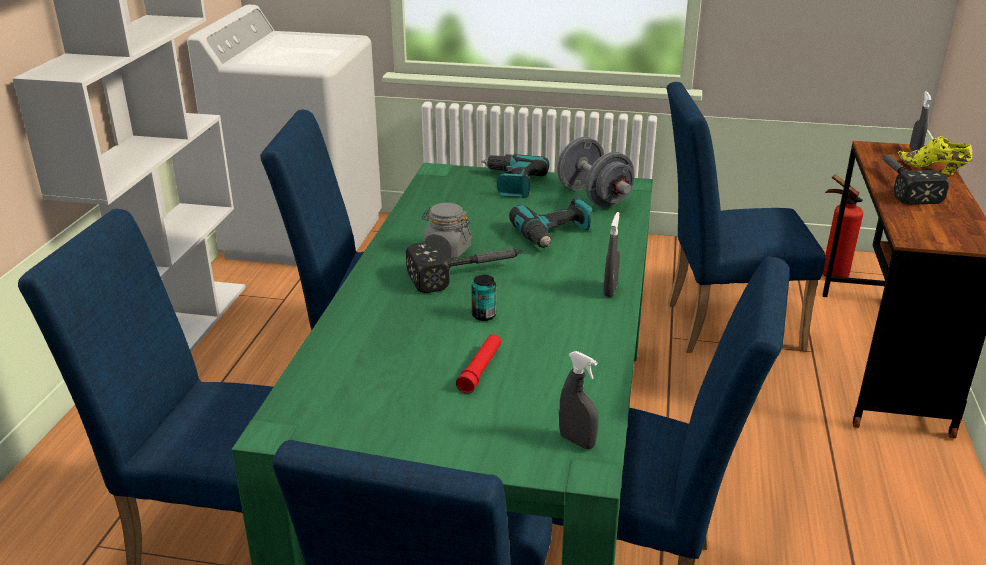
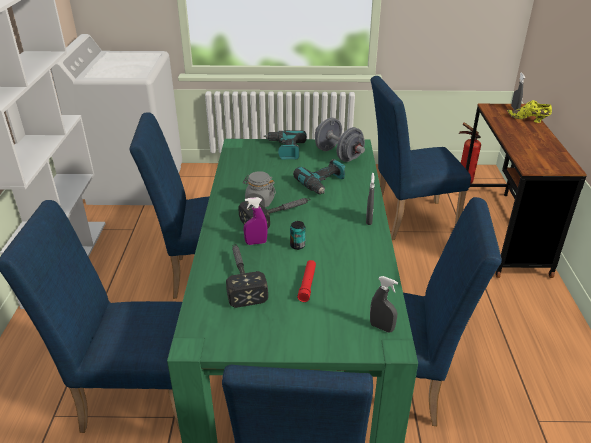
camera: 10 degrees left, 5 degrees up
hammer [882,155,949,205] -> hammer moved to [226,244,268,308]
none -> purple spray bottle [244,197,268,245]

